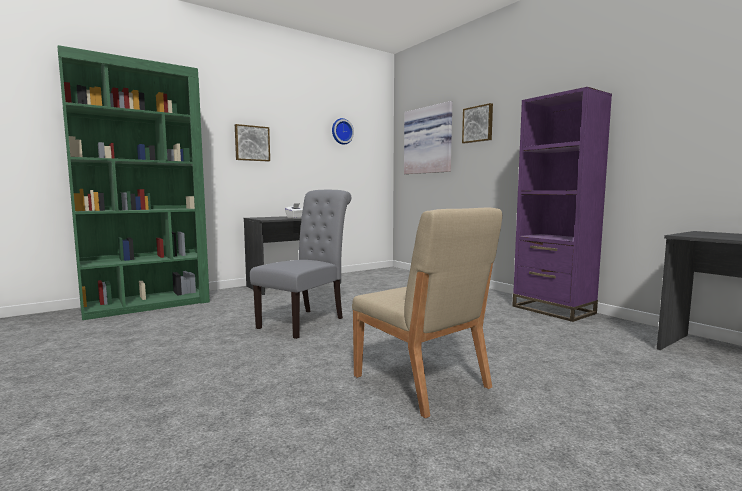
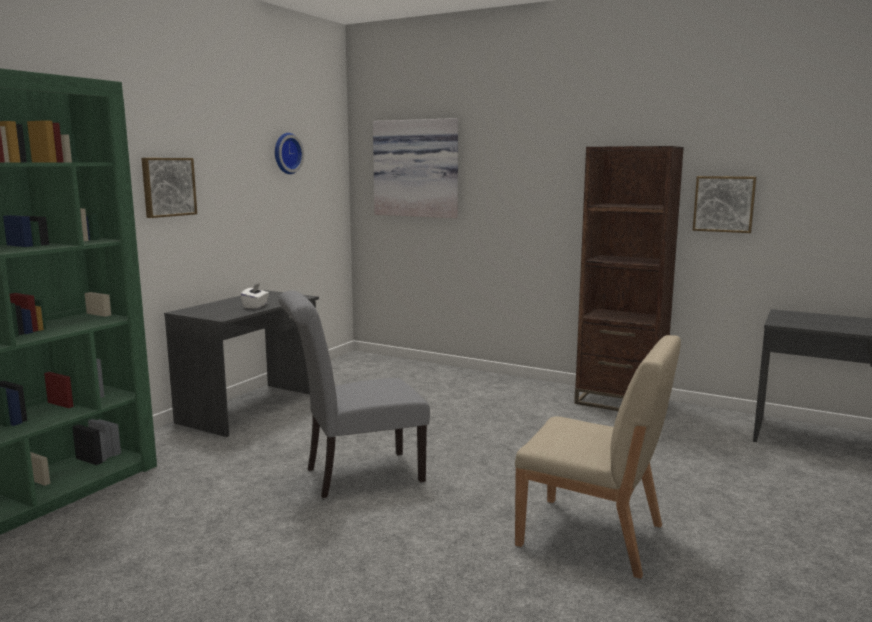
camera: 25 degrees left, 5 degrees up
grey chair [250,189,352,339] -> grey chair turned 120 degrees counterclockwise [279,291,430,498]
picture [462,103,493,143] -> picture moved to [693,176,757,233]
purple bookcase [512,87,612,322] -> brown bookcase [574,146,684,411]

